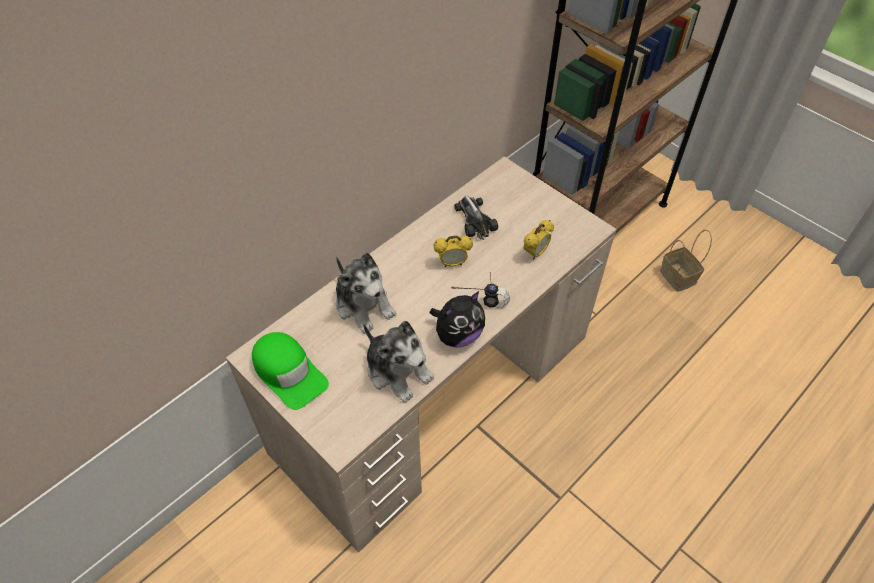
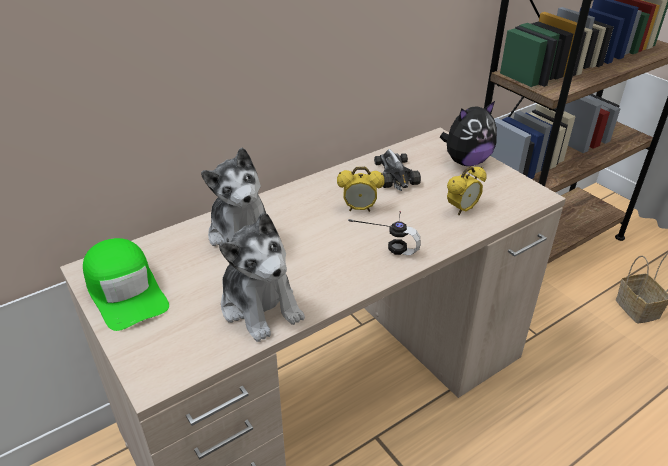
camera: 10 degrees right, 15 degrees down
plush toy [430,291,485,348] -> plush toy moved to [440,101,497,166]

